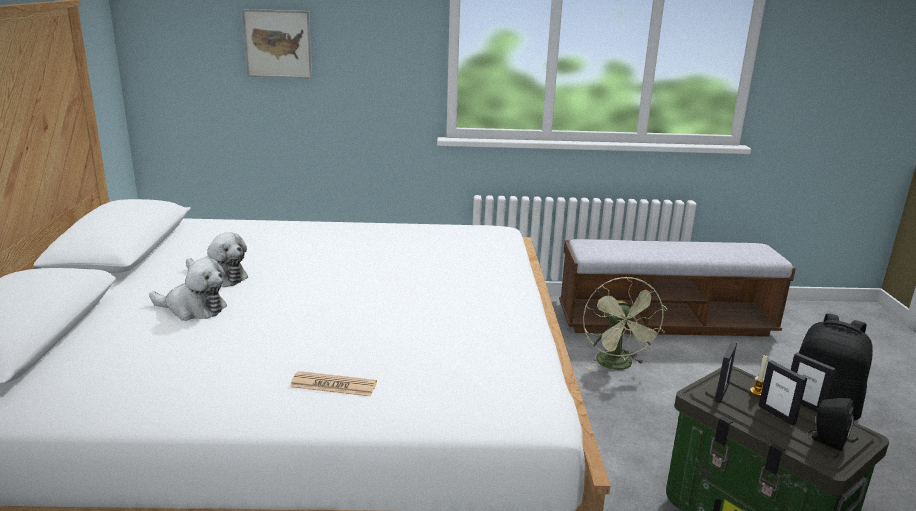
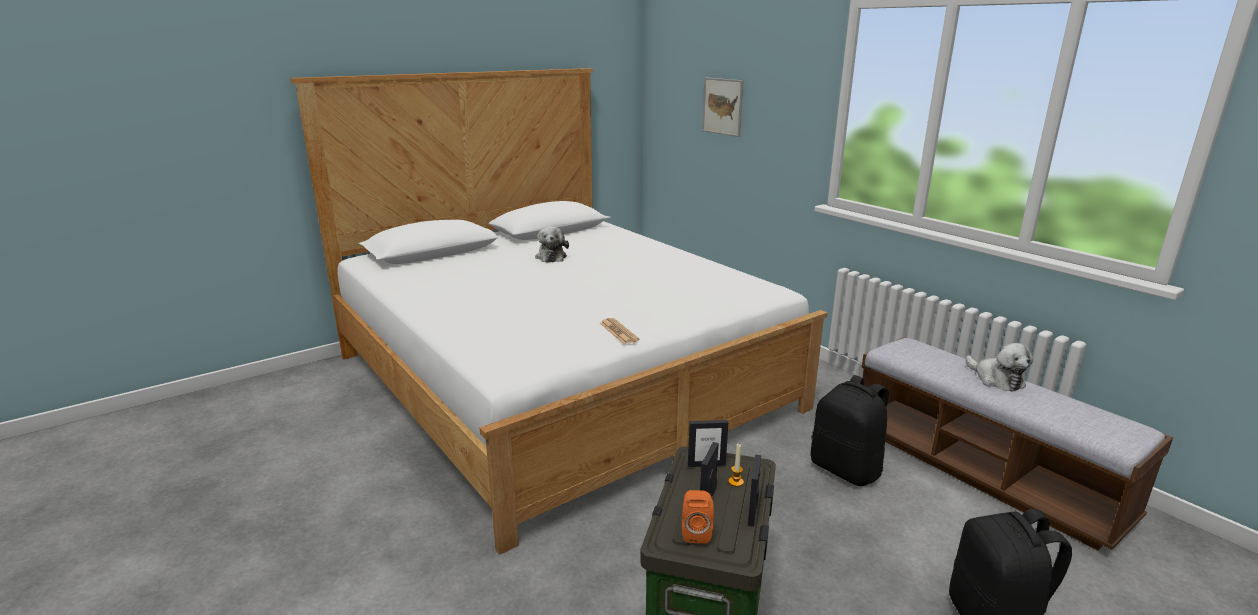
camera: 55 degrees right, 0 degrees up
plush toy [149,258,227,321] -> plush toy moved to [966,343,1033,392]
newspaper [290,371,377,397] -> newspaper moved to [600,318,639,344]
green fan [583,277,668,370] -> black backpack [811,375,889,486]
black speaker [808,398,854,451] -> orange speaker [682,490,714,544]

